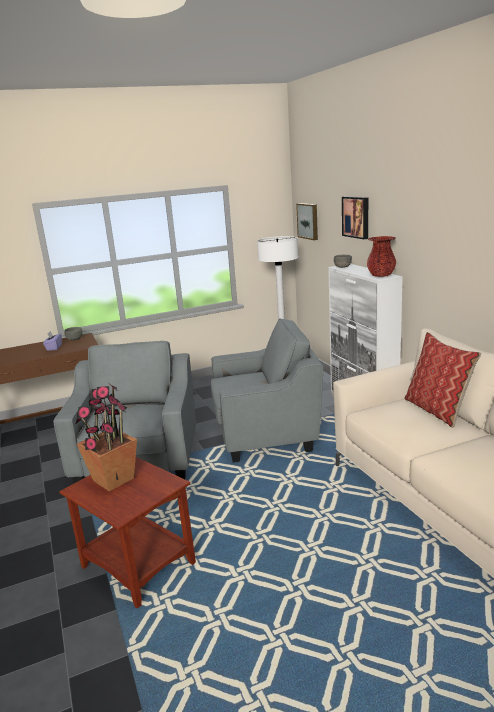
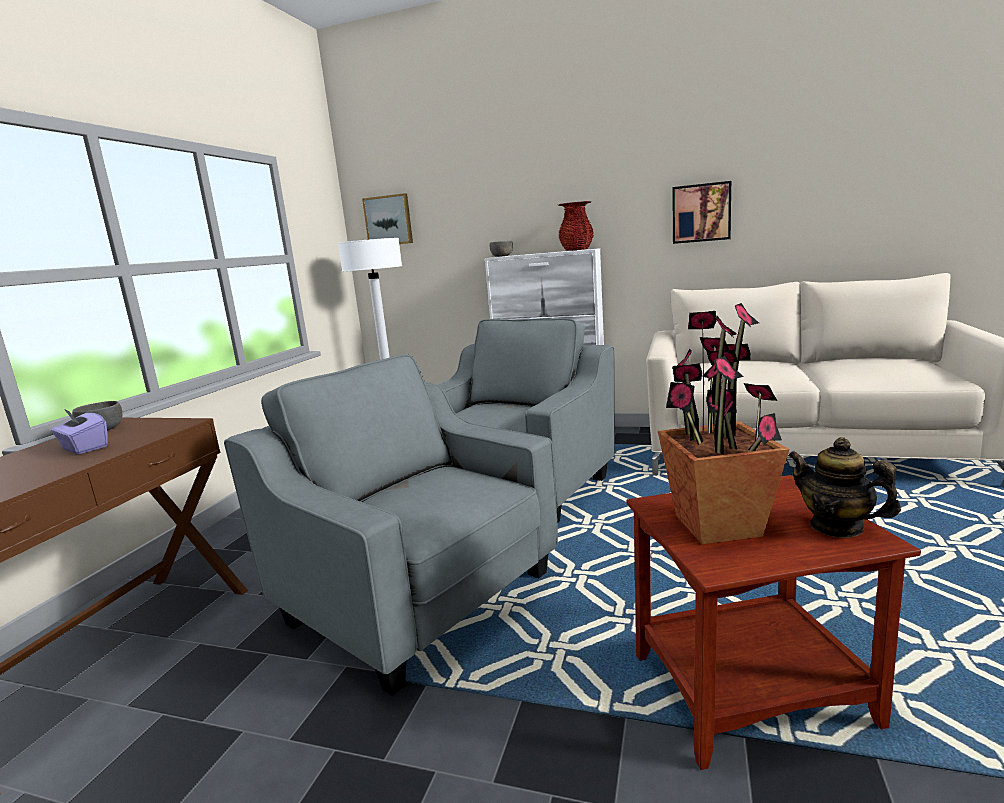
camera: 50 degrees left, 5 degrees down
picture [342,196,368,239] -> picture moved to [672,181,731,244]
pillow [404,332,481,428] -> none
none -> teapot [788,437,901,538]

